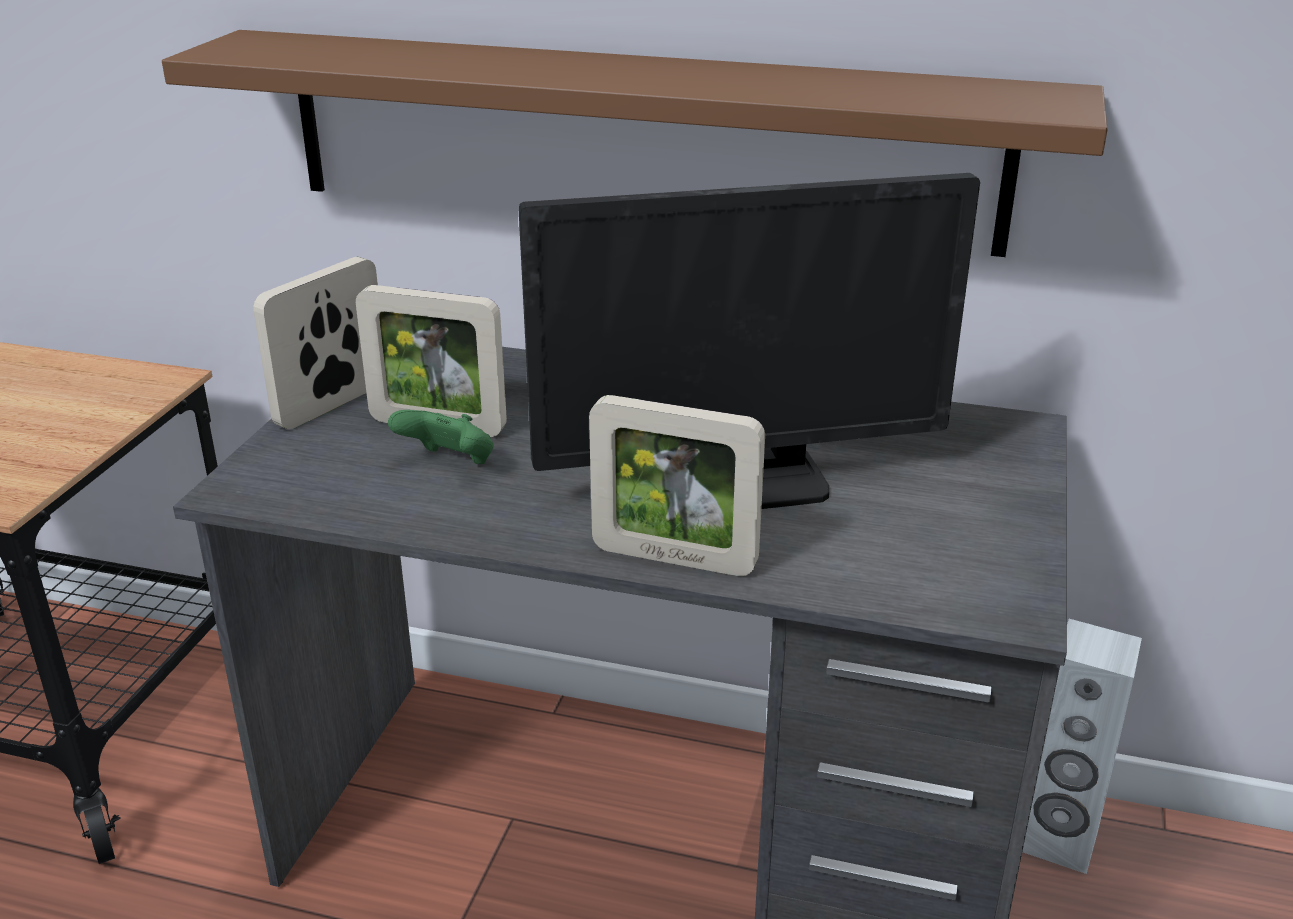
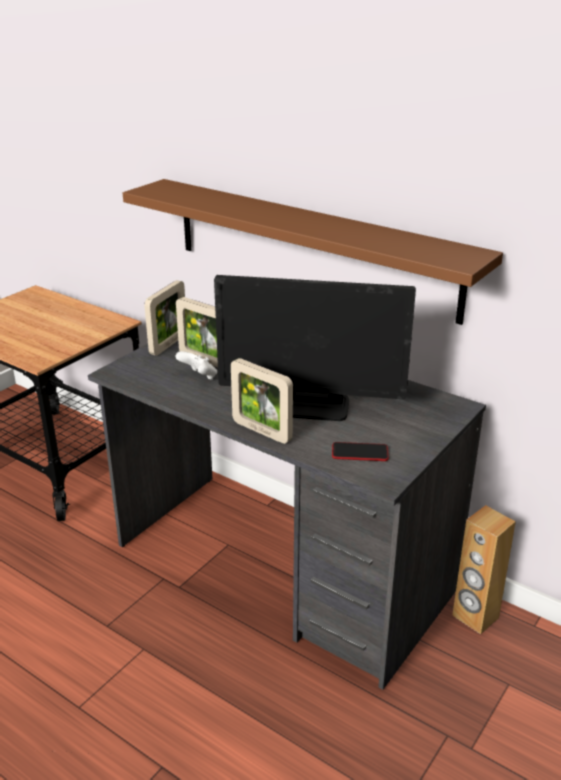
camera: 20 degrees right, 0 degrees up
picture frame [253,257,378,429] -> picture frame turned 150 degrees clockwise [145,280,185,356]
green game controller [388,410,494,464] -> white game controller [175,351,217,380]
white speaker [1022,619,1142,874] -> brown speaker [452,505,516,634]
none -> phone [332,442,389,461]

